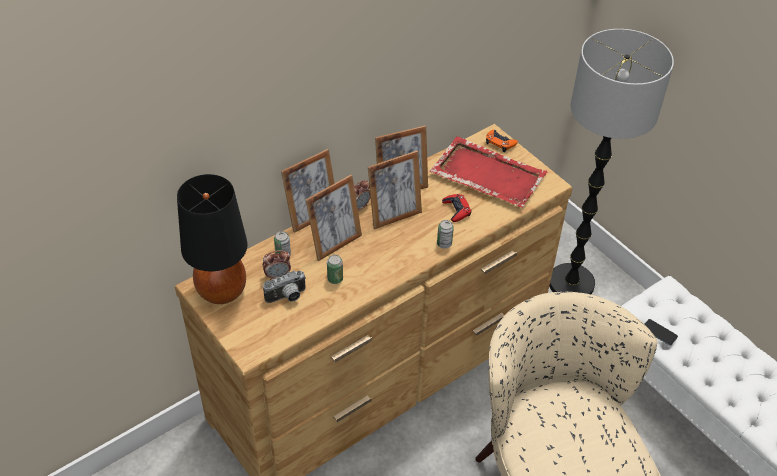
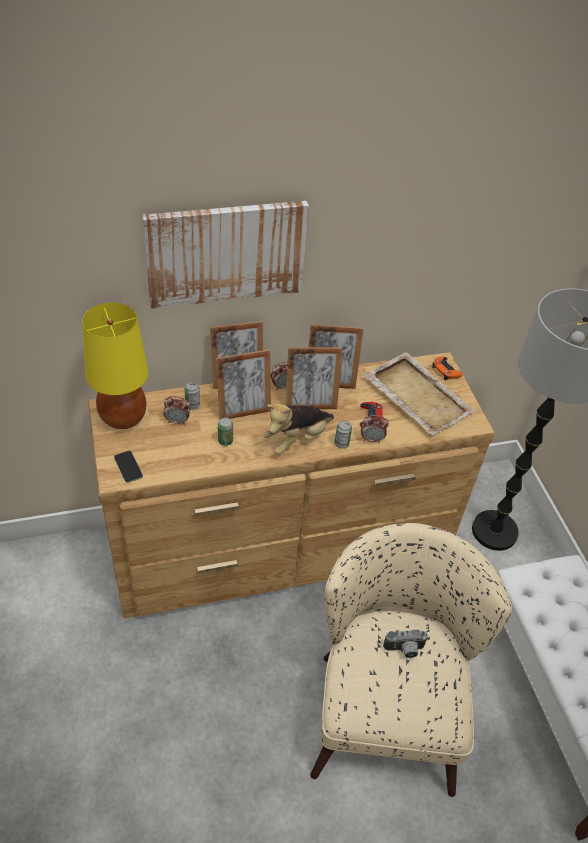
camera: 20 degrees right, 0 degrees up
black table lamp [177,174,247,304] -> yellow table lamp [82,302,149,429]
camera [263,271,306,303] -> camera moved to [383,630,428,658]
red tray [429,136,548,208] -> beige tray [363,352,477,435]
phone [644,319,678,346] -> phone moved to [114,451,143,483]
none -> picture [142,201,309,309]
none -> plush toy [263,404,334,455]
none -> alarm clock [361,415,389,443]

